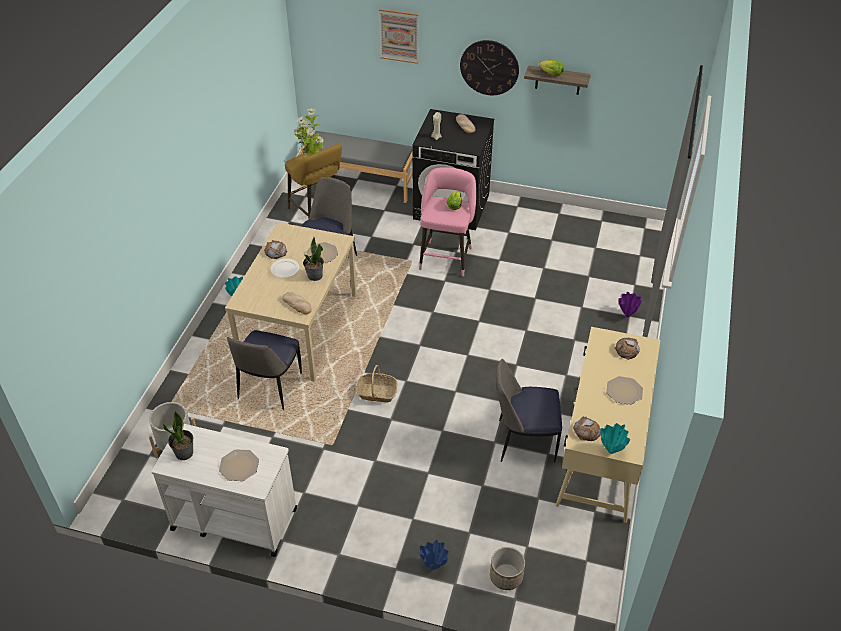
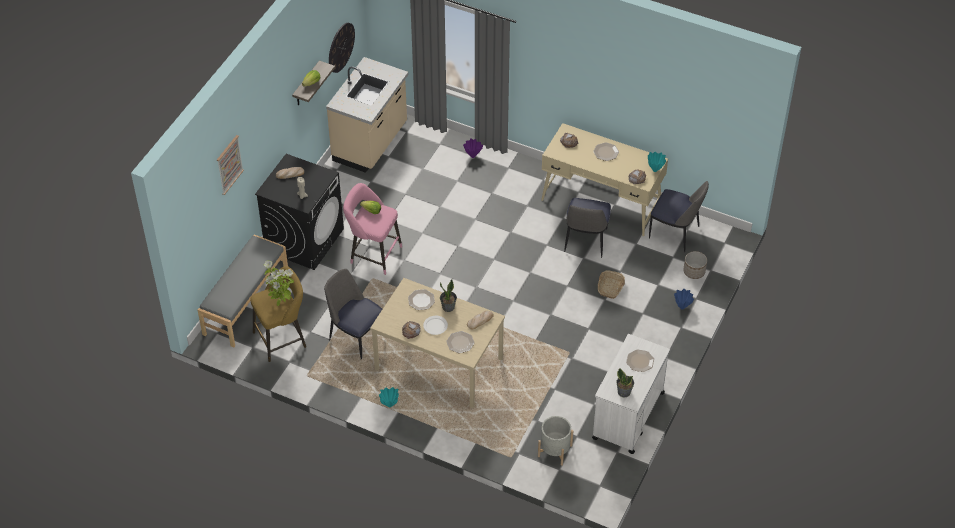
camera: 80 degrees left, 5 degrees up
chair [227,330,302,410] -> chair moved to [649,181,709,252]
basket [356,365,397,403] -> basket moved to [598,270,625,299]
wall clock [460,40,519,95] -> wall clock moved to [329,23,355,73]
none -> beige counter [326,57,408,173]
none -> plate [446,331,475,353]

